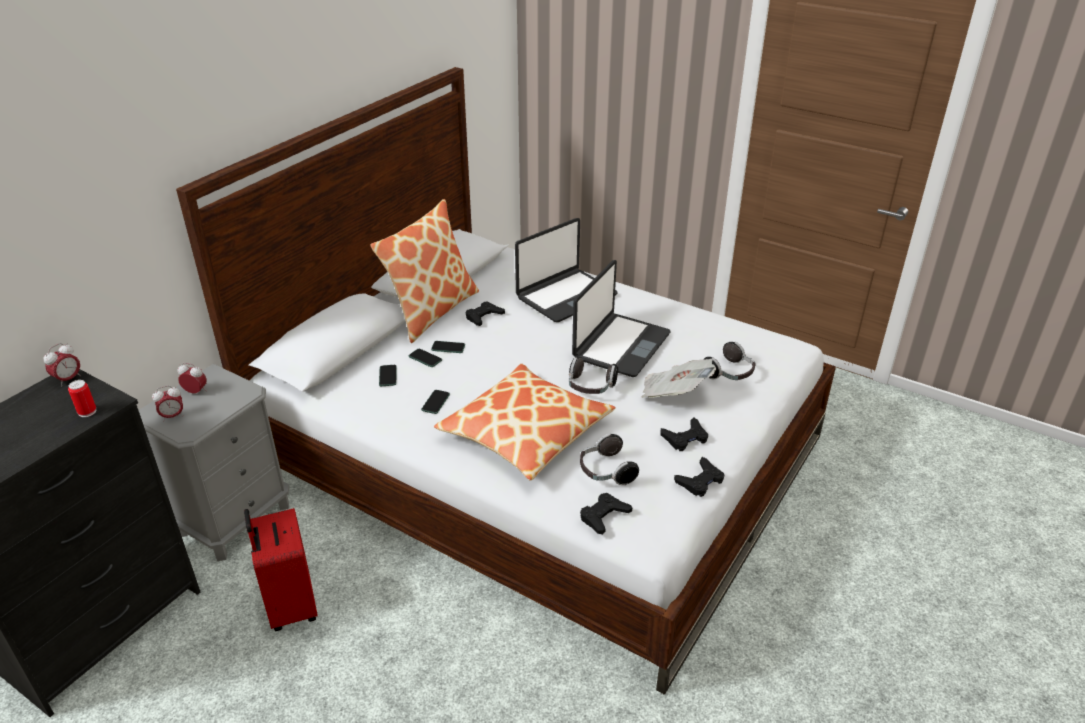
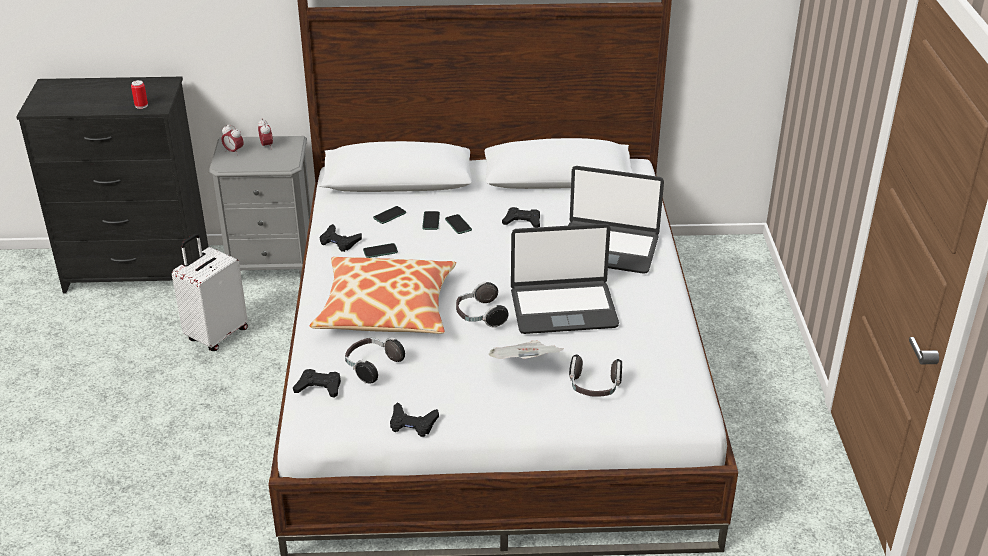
camera: 55 degrees right, 0 degrees up
alarm clock [43,343,81,387] -> none
red suitcase [244,508,317,631] -> white suitcase [172,233,248,351]
pillow [370,199,479,343] -> none
black game controller [660,417,708,451] -> black game controller moved to [320,224,362,252]

